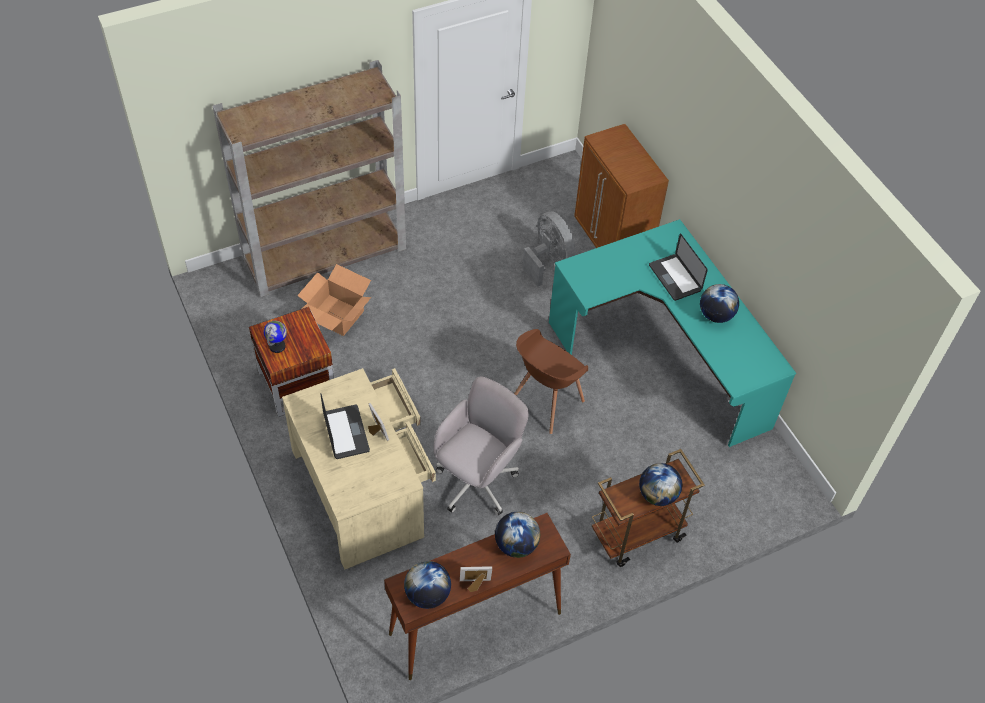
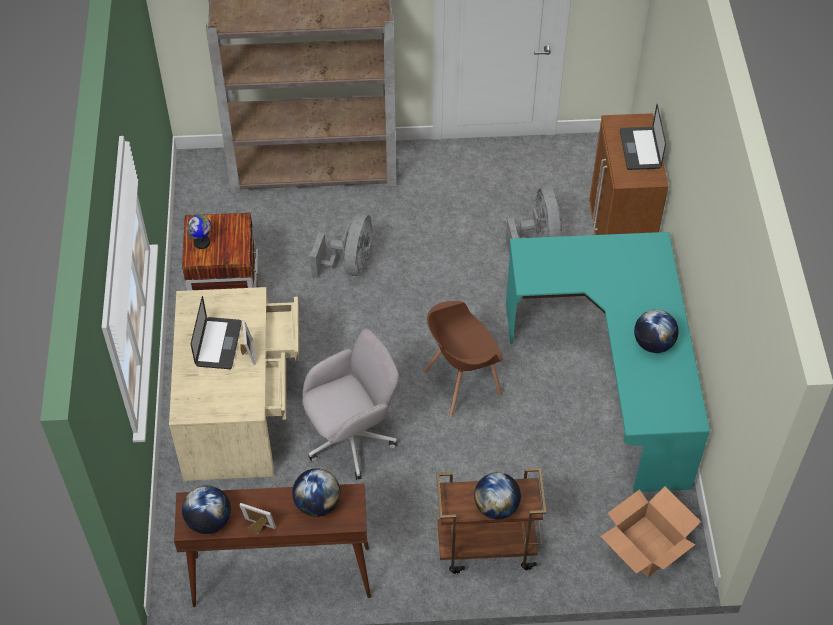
camera: 25 degrees right, 0 degrees up
cardboard box [297,264,371,336] -> cardboard box moved to [600,486,701,577]
laptop [649,233,708,301] -> laptop moved to [620,104,666,170]
none -> grey fan [310,213,373,278]

